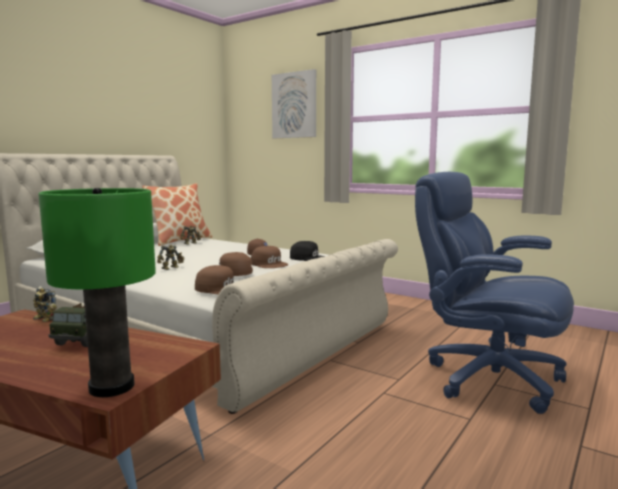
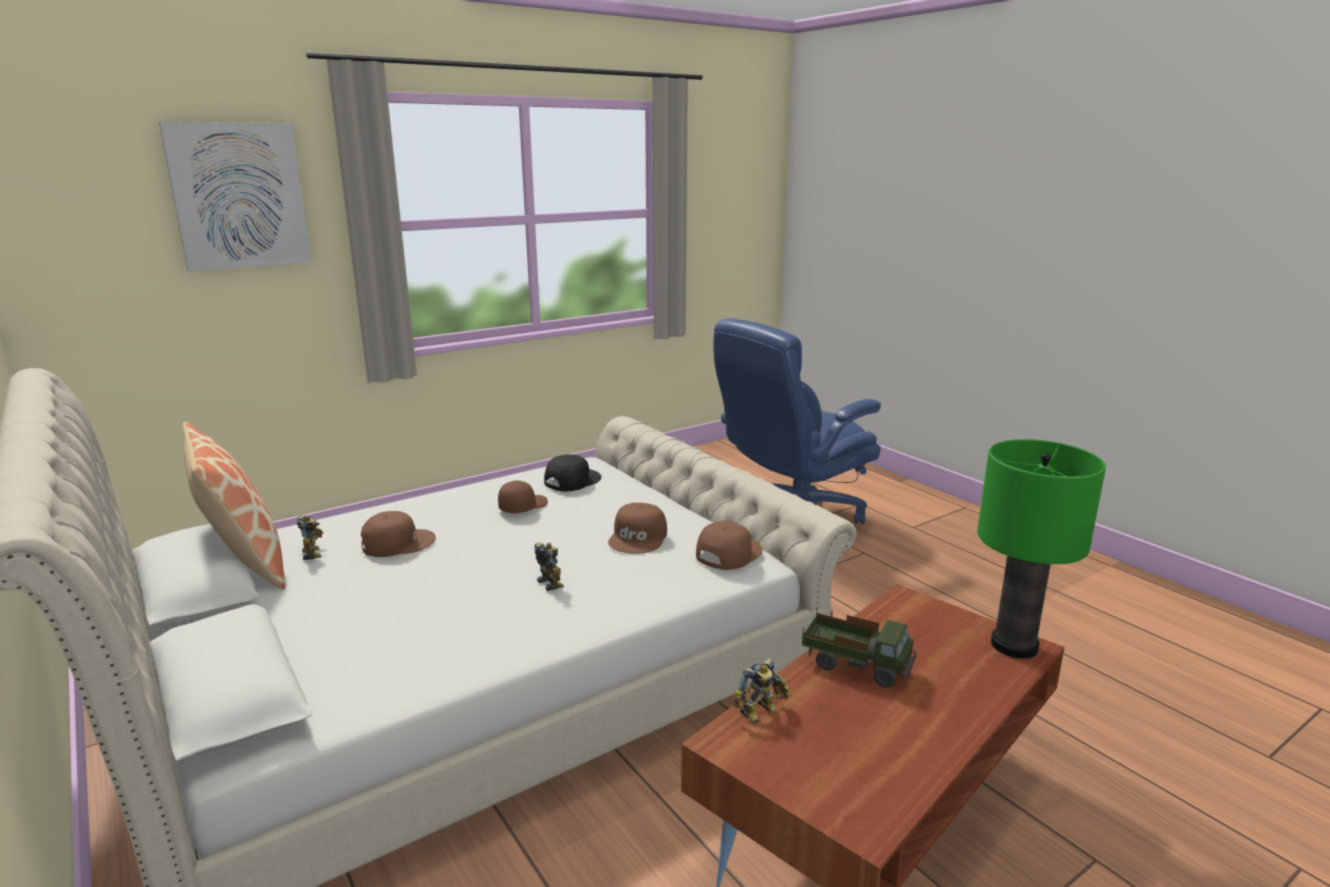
camera: 70 degrees left, 10 degrees up
brown cap [251,246,288,268] -> brown cap moved to [361,511,436,557]

